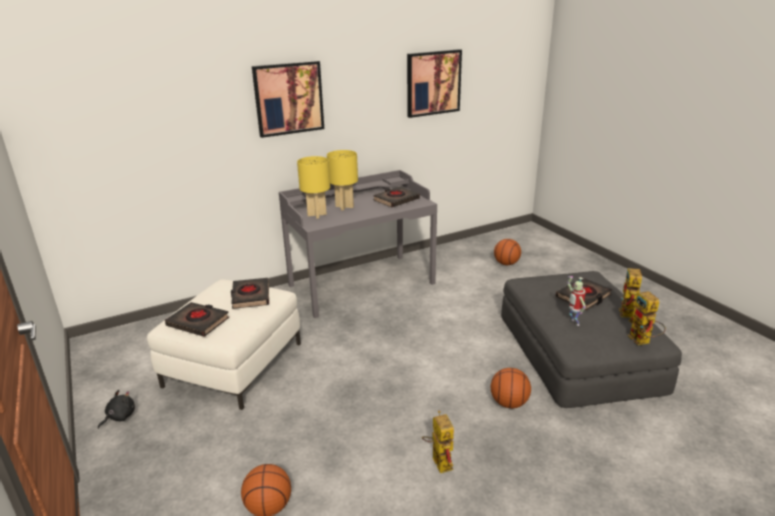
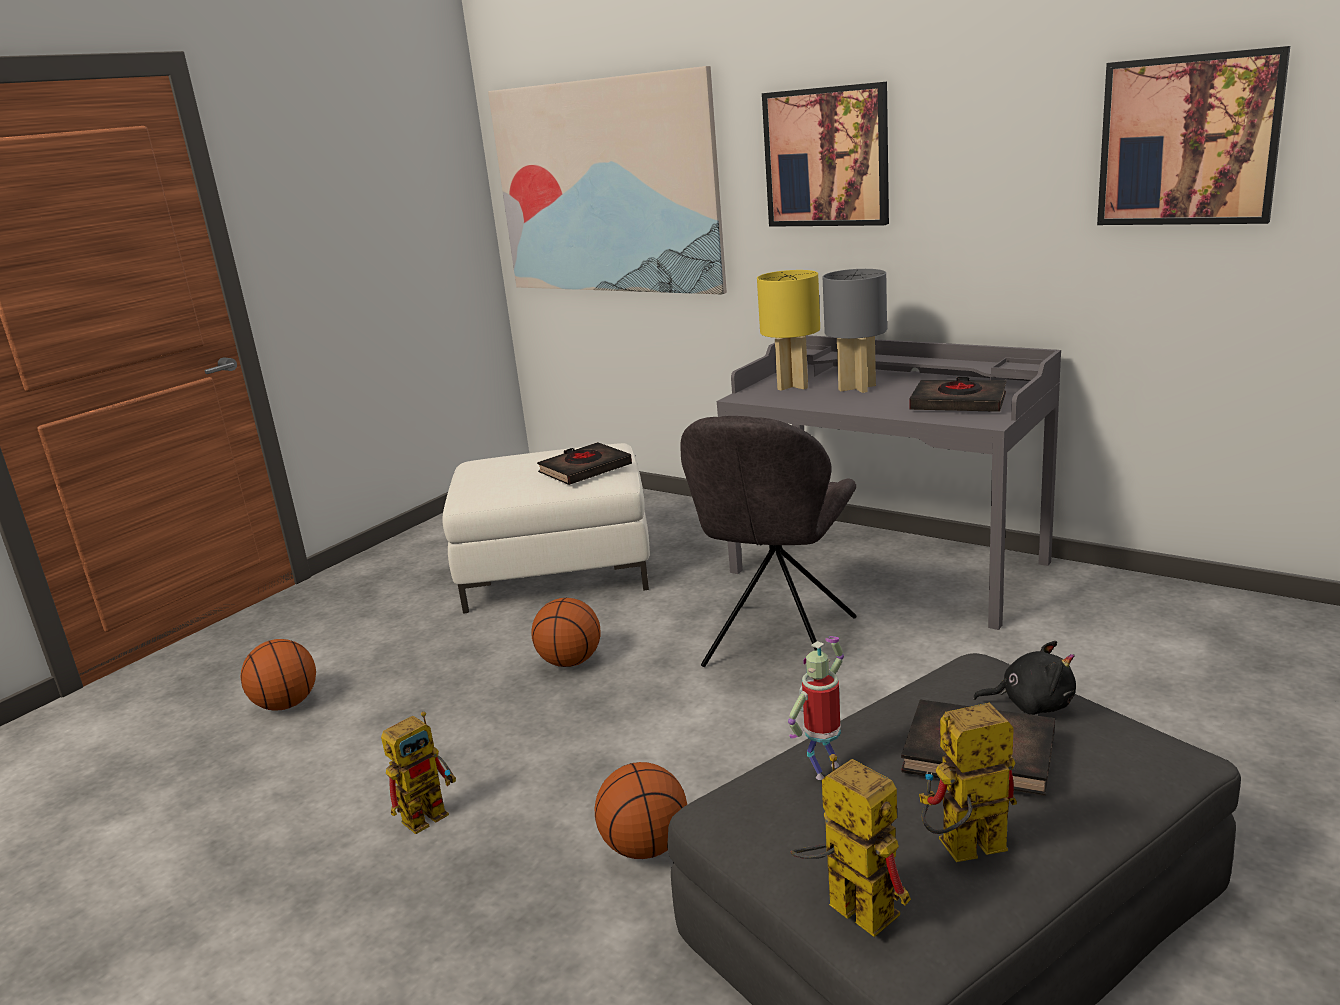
camera: 65 degrees right, 5 degrees down
black plush toy [98,390,135,429] -> black plush toy moved to [973,641,1076,715]
black book [165,302,229,337] -> none
yellow table lamp [327,150,358,210] -> grey table lamp [823,269,887,393]
basketball [494,239,521,265] -> basketball moved to [531,598,600,667]
toy robot [627,291,666,345] -> toy robot turned 90 degrees clockwise [790,754,911,937]
none -> picture [488,66,727,294]
none -> grey chair [680,416,857,667]

